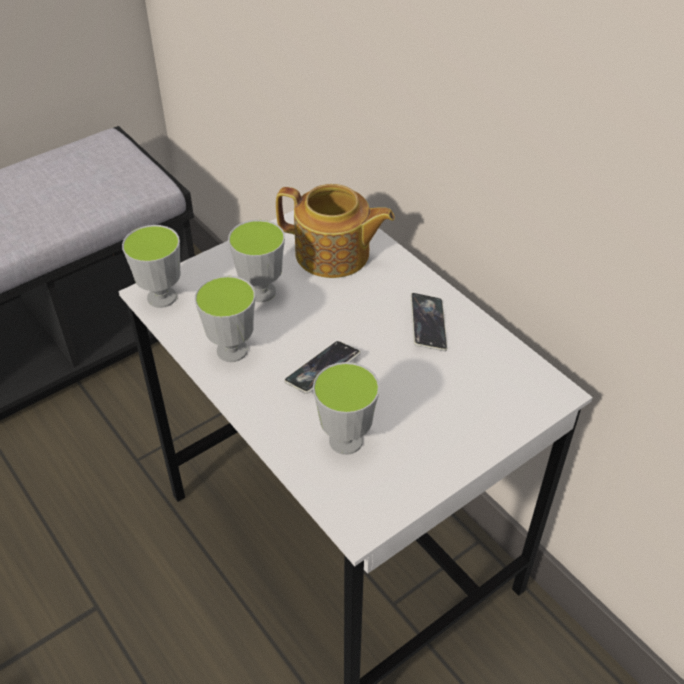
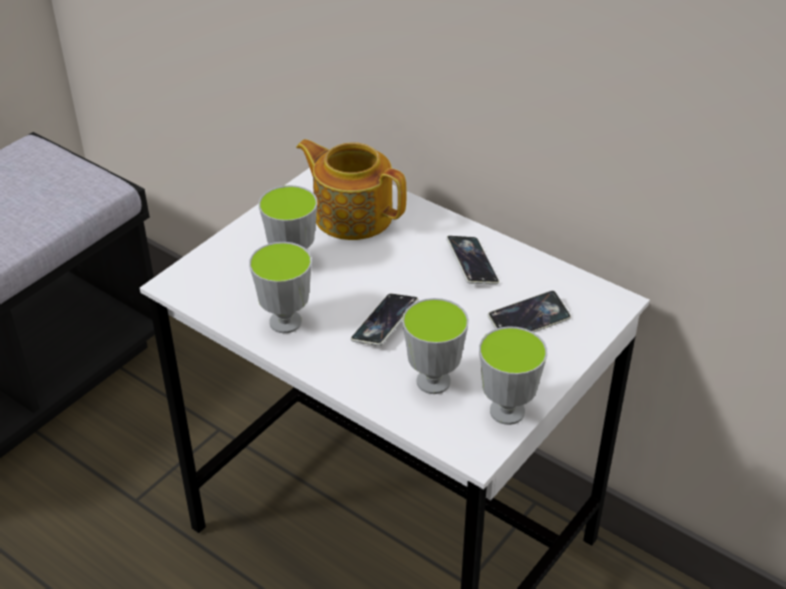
camera: 15 degrees left, 5 degrees down
cup [122,225,180,308] -> cup moved to [479,326,547,425]
teapot [276,184,395,278] -> teapot turned 150 degrees counterclockwise [296,139,407,240]
none -> phone [488,290,571,332]

